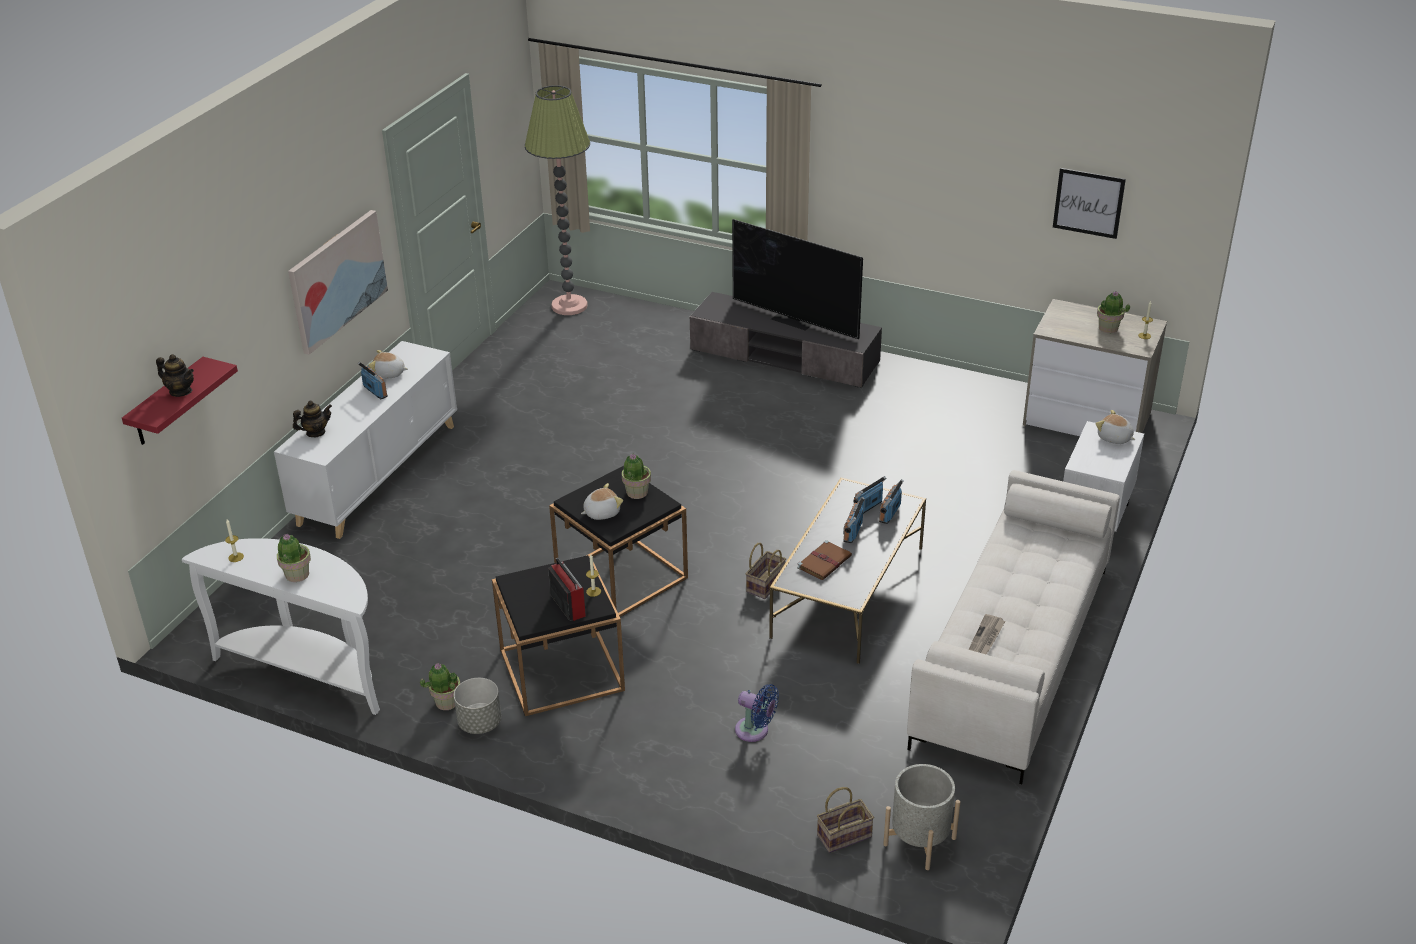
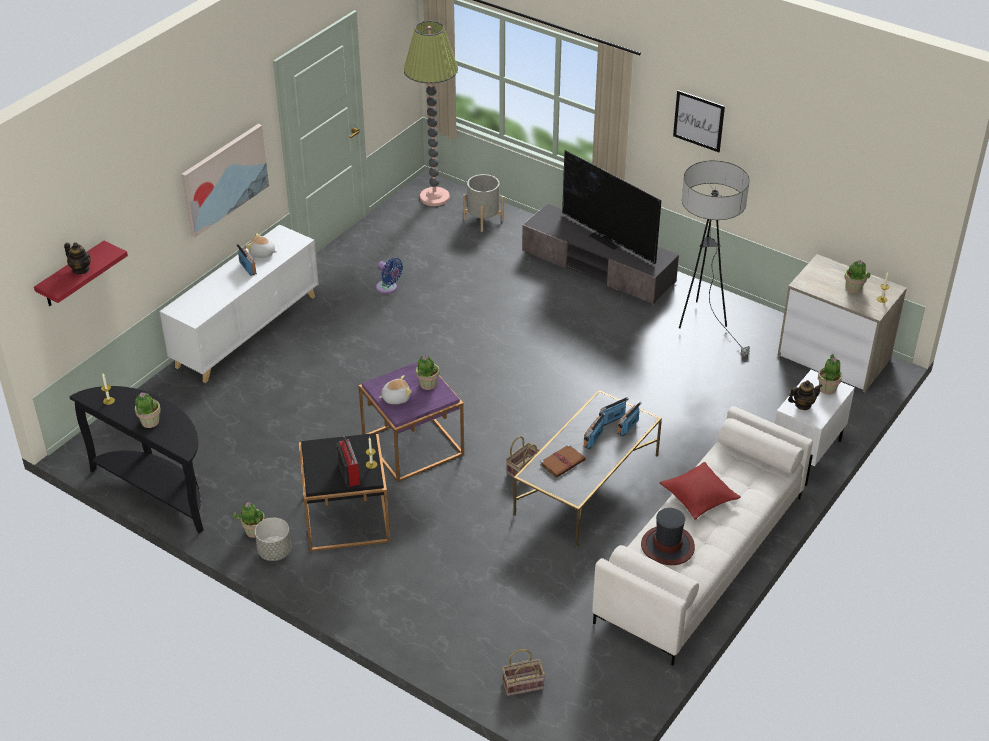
camera: 10 degrees right, 5 degrees up
white console table [182,538,380,715] -> black console table [70,386,204,534]
teapot [293,401,332,437] -> teapot moved to [788,380,823,410]
black side table [549,466,688,617] -> purple side table [358,362,464,482]
blue fan [735,684,779,742] -> blue fan moved to [376,258,403,294]
grey planter [883,764,960,870] -> grey planter moved to [463,174,504,232]
newspaper [968,614,1005,655] -> hat [641,508,695,565]
picture [1053,168,1126,239] -> picture moved to [673,90,725,152]
plush toy [1095,410,1135,444] -> potted plant [818,354,842,395]
none -> red pillow [660,462,741,519]
none -> floor lamp [679,161,750,356]

